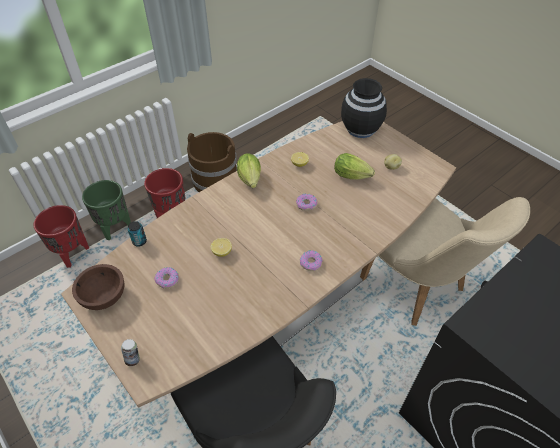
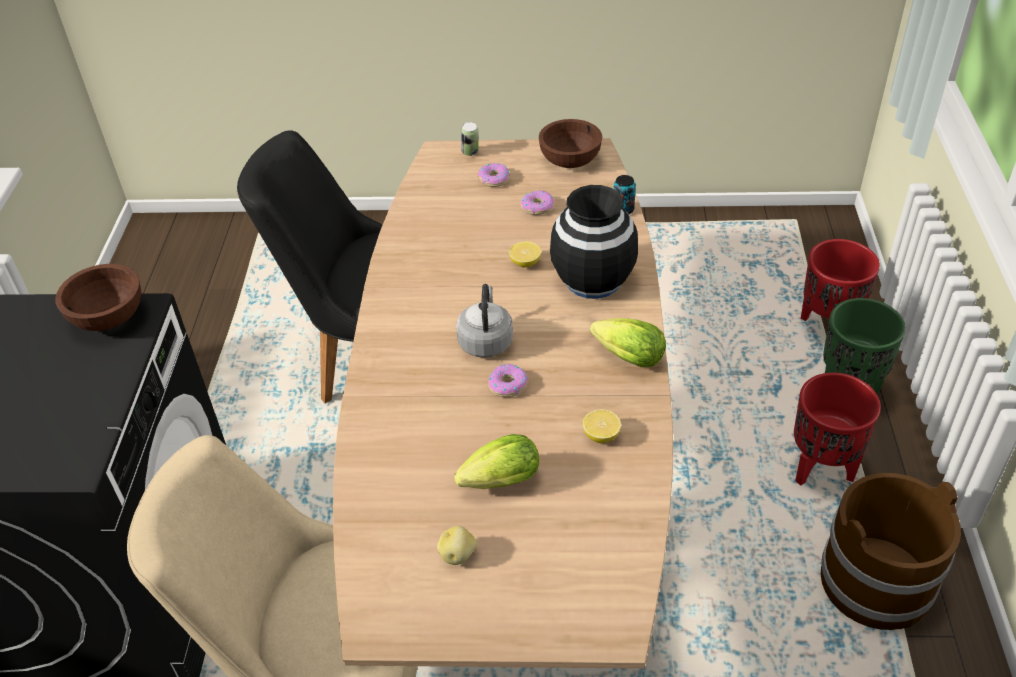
camera: 135 degrees right, 5 degrees down
donut [300,250,323,271] -> donut moved to [478,163,510,187]
black vase [341,78,387,138] -> black vase moved to [550,185,638,299]
none -> brown bowl [55,264,141,331]
none -> grey kettle [456,284,513,358]

